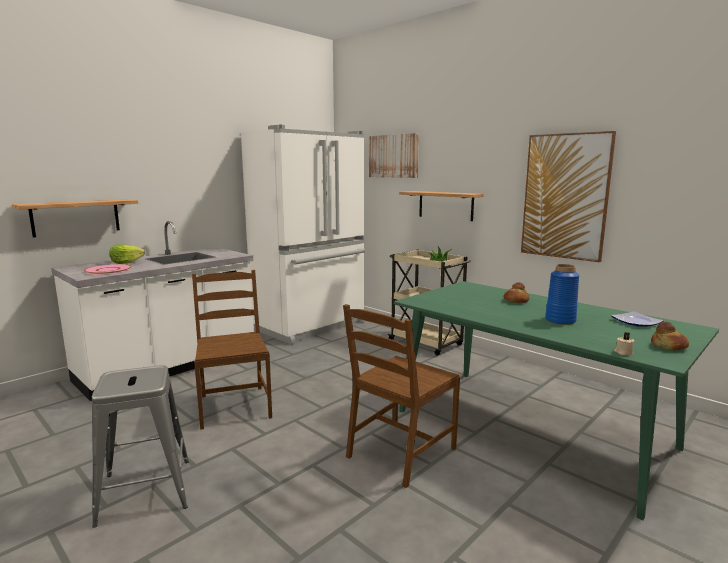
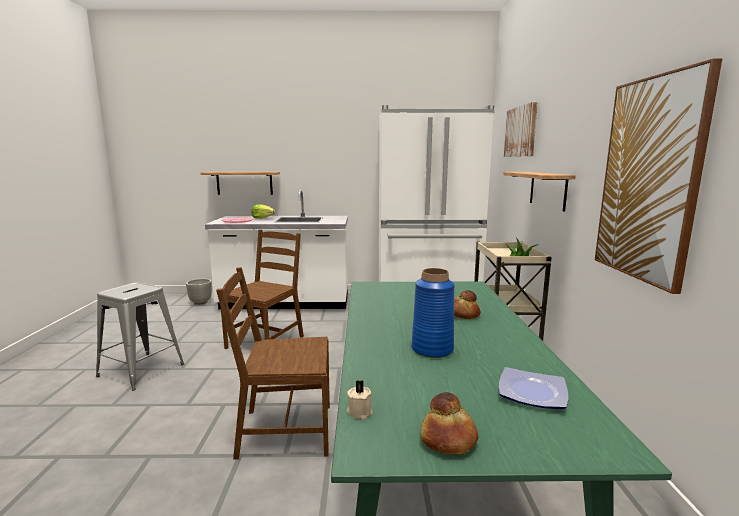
camera: 45 degrees right, 0 degrees up
none -> planter [186,279,212,305]

